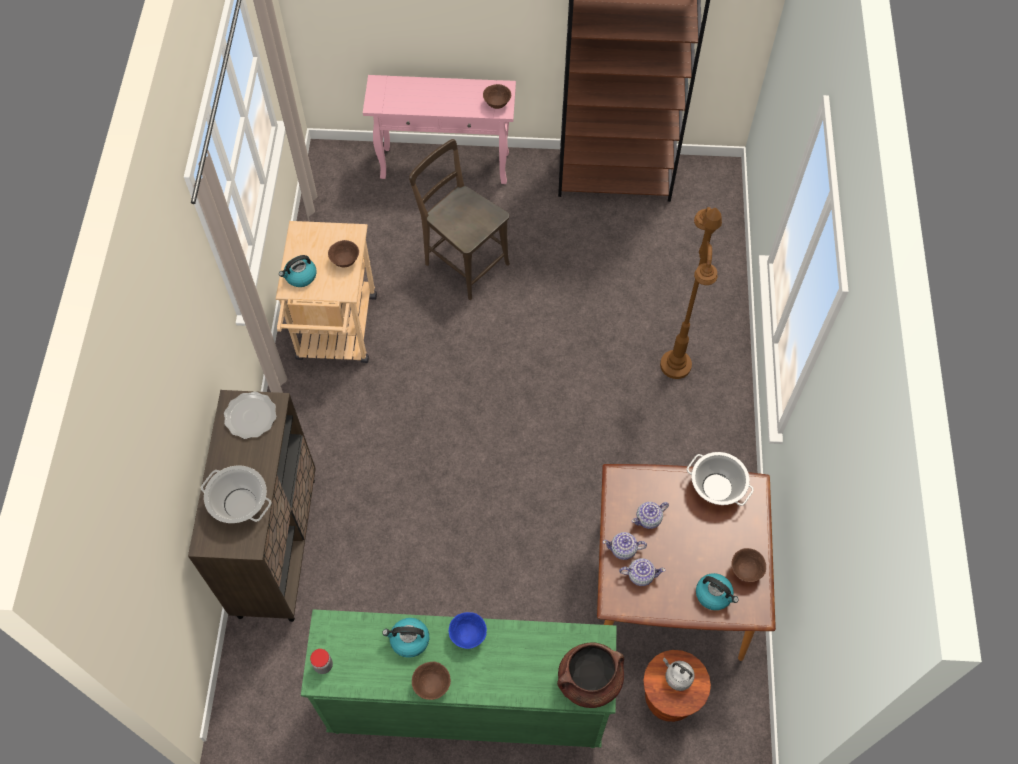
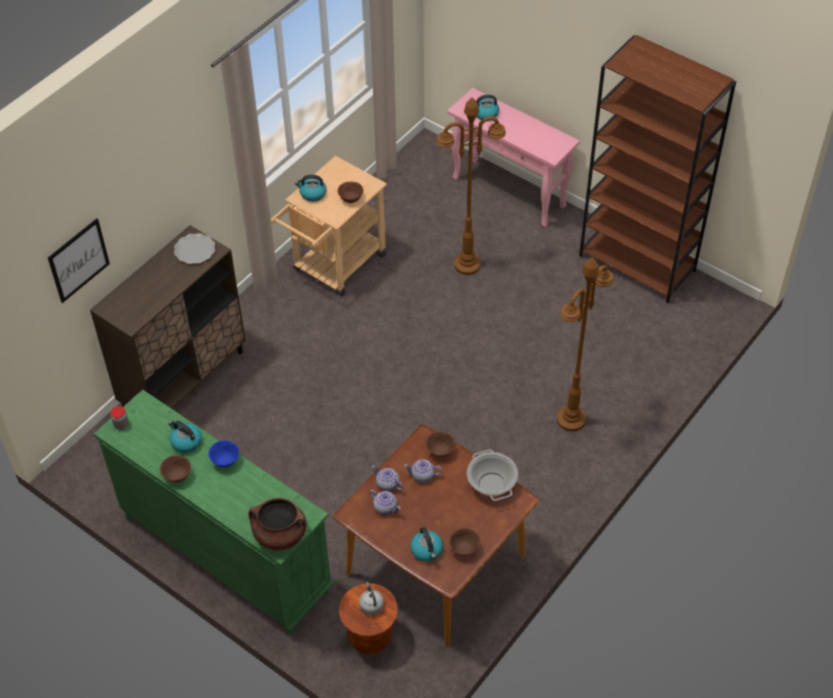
camera: 35 degrees right, 10 degrees down
cooking pot [201,465,272,523] -> none
brown chair [409,139,510,300] -> brown floor lamp [436,97,506,275]
brown bowl [483,84,511,109] -> brown bowl moved to [425,432,455,458]
none -> picture [48,218,110,303]
none -> kettle [476,95,499,121]

